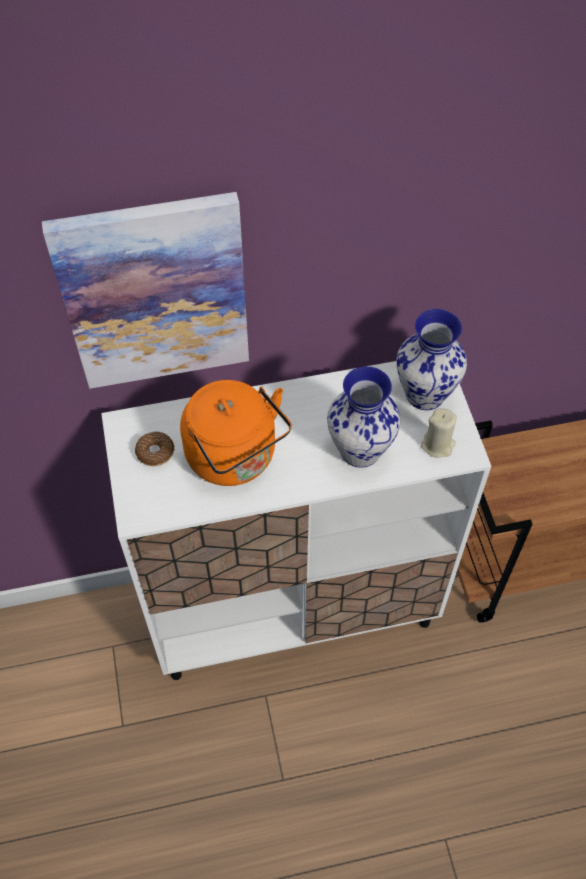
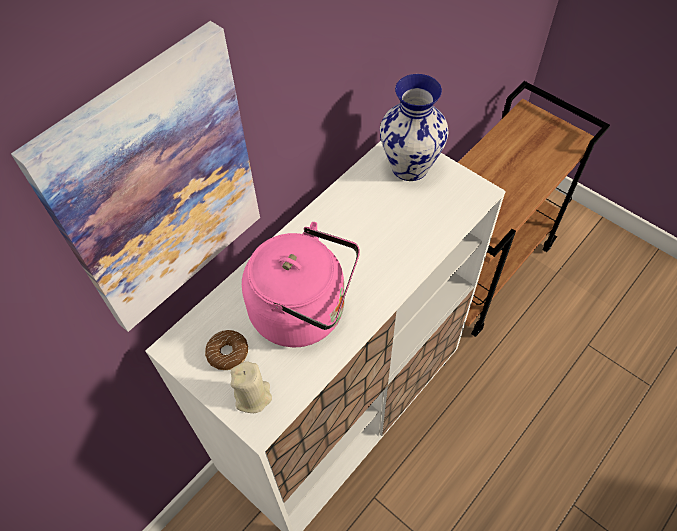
camera: 35 degrees left, 0 degrees up
orange kettle [180,380,292,486] -> pink kettle [242,222,360,347]
vase [327,366,400,468] -> none
beige candle [421,409,457,458] -> beige candle moved to [231,361,272,413]

